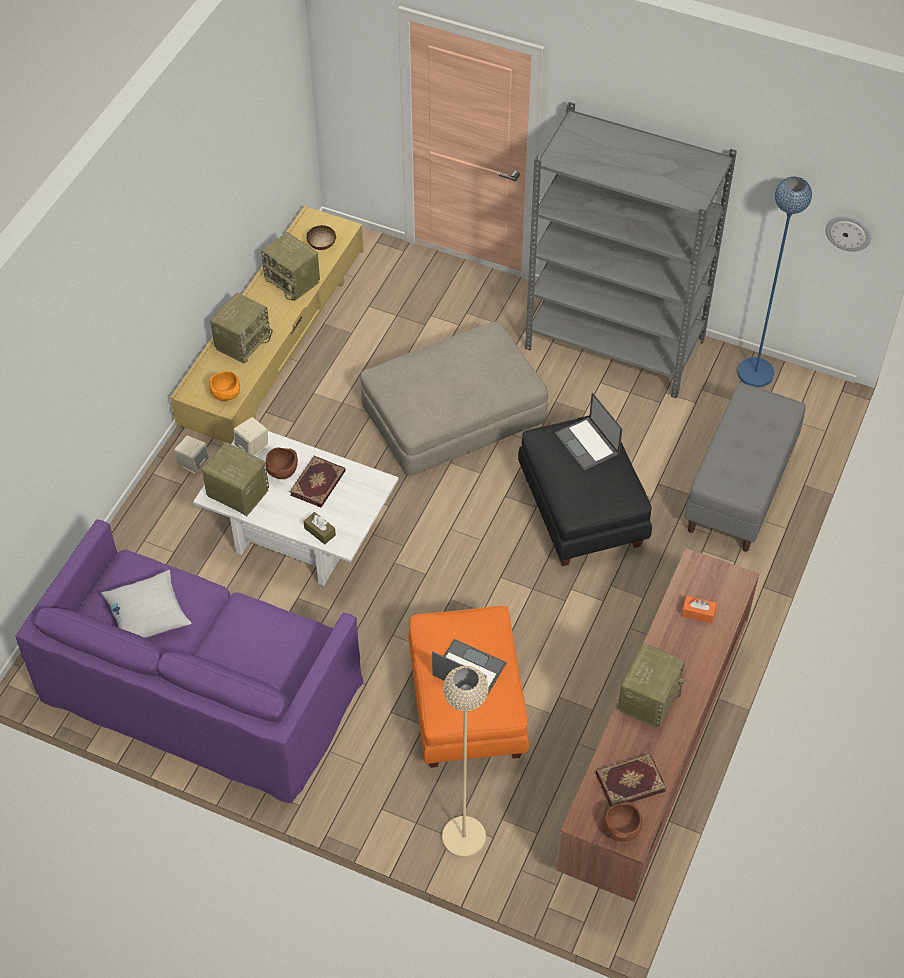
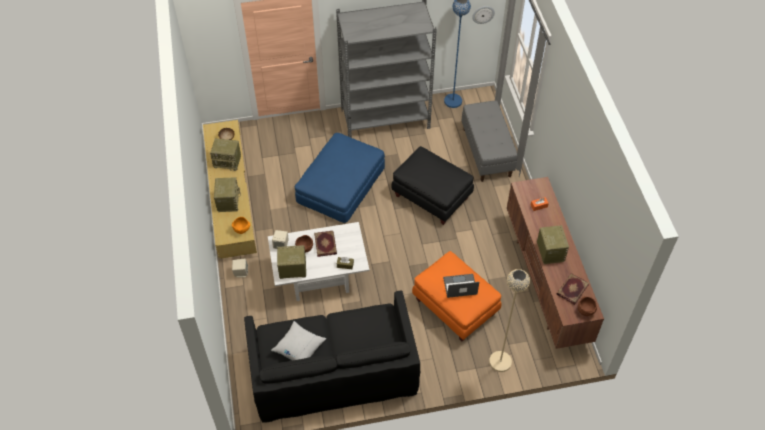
camera: 35 degrees left, 0 degrees up
purple sofa [15,519,364,803] -> black sofa [244,291,420,423]
beige ottoman [360,321,548,476] -> blue ottoman [295,133,385,223]
laptop [555,392,623,471] -> none

